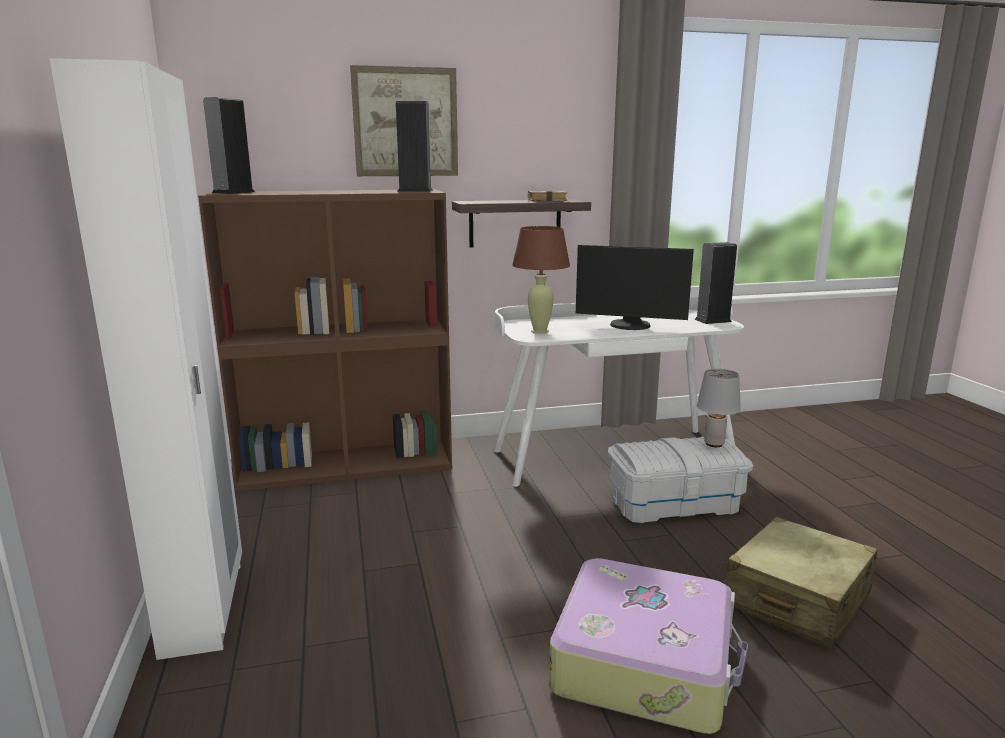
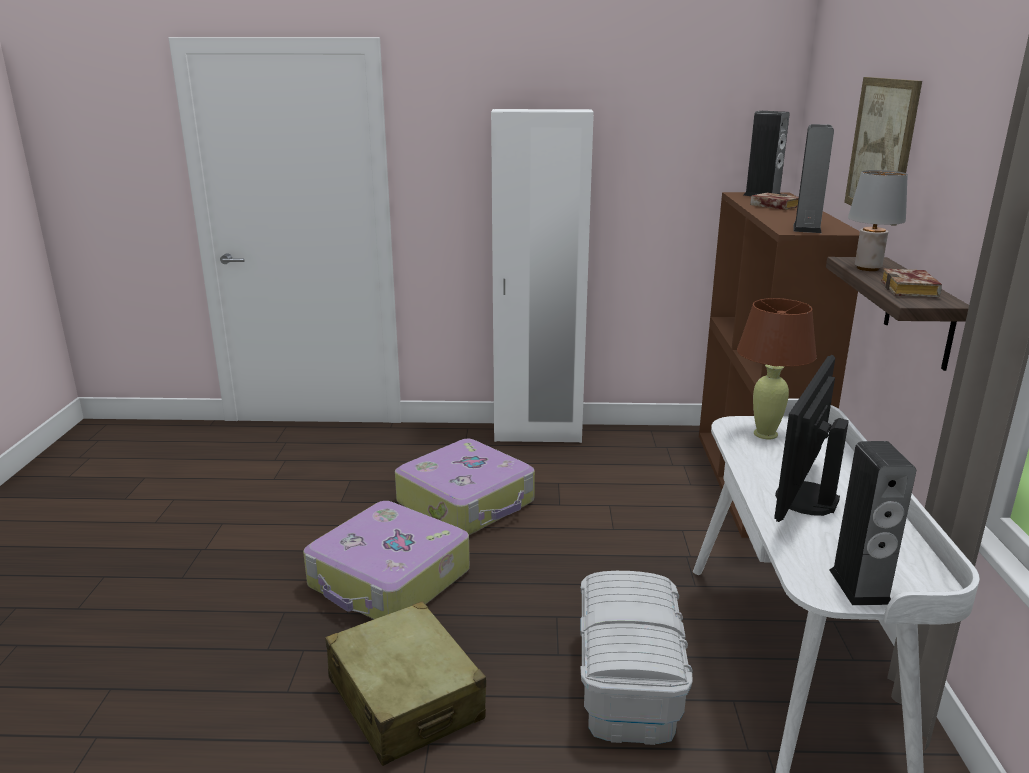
camera: 105 degrees right, 5 degrees up
grey table lamp [697,369,741,447] -> grey table lamp moved to [848,170,908,271]
none -> suitcase [395,439,535,535]
none -> book [750,193,799,210]

